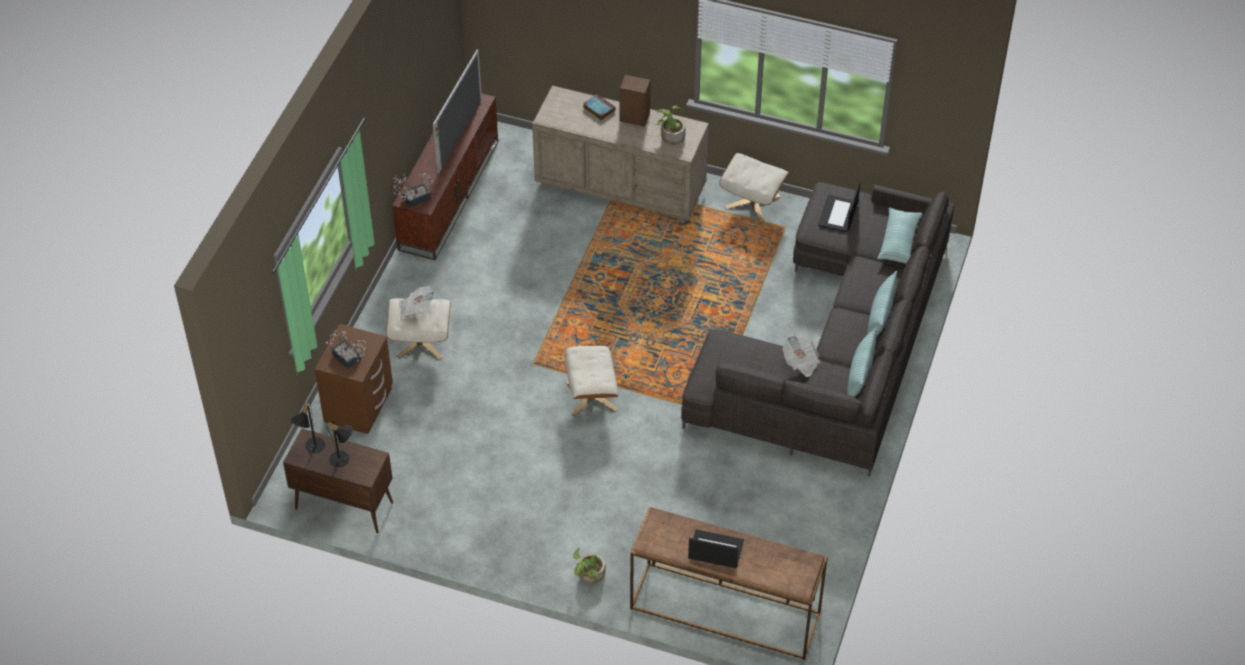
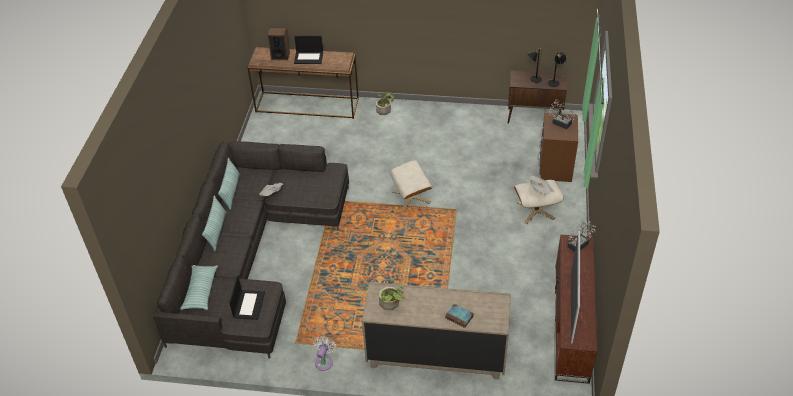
camera: 170 degrees right, 5 degrees down
speaker [619,75,650,127] -> speaker moved to [267,28,290,60]
beige ottoman [719,153,789,222] -> white fan [313,336,336,371]

